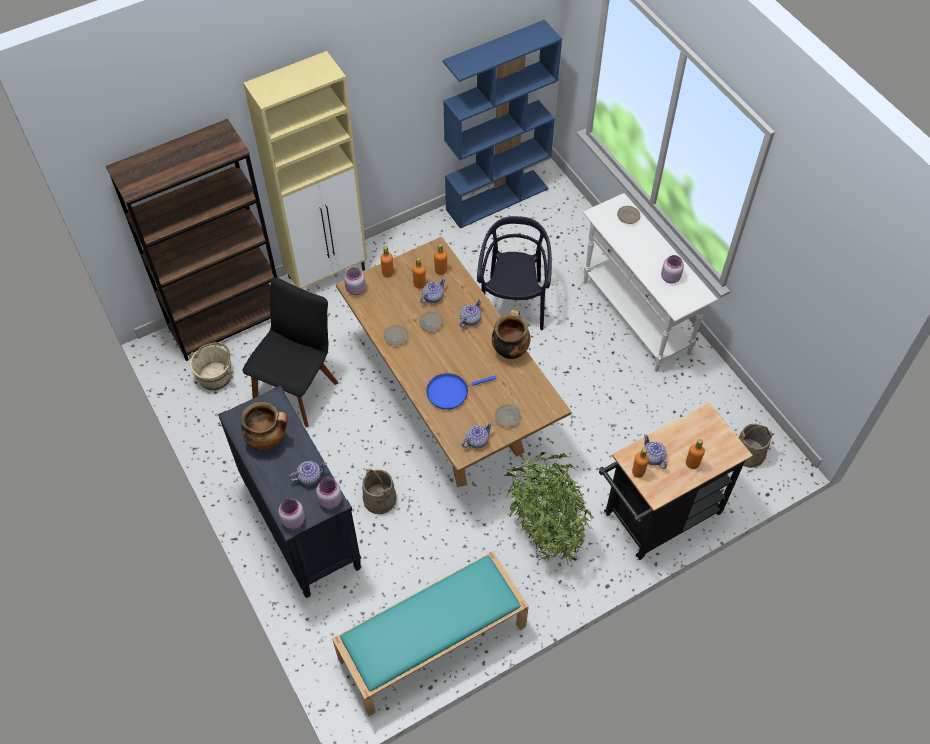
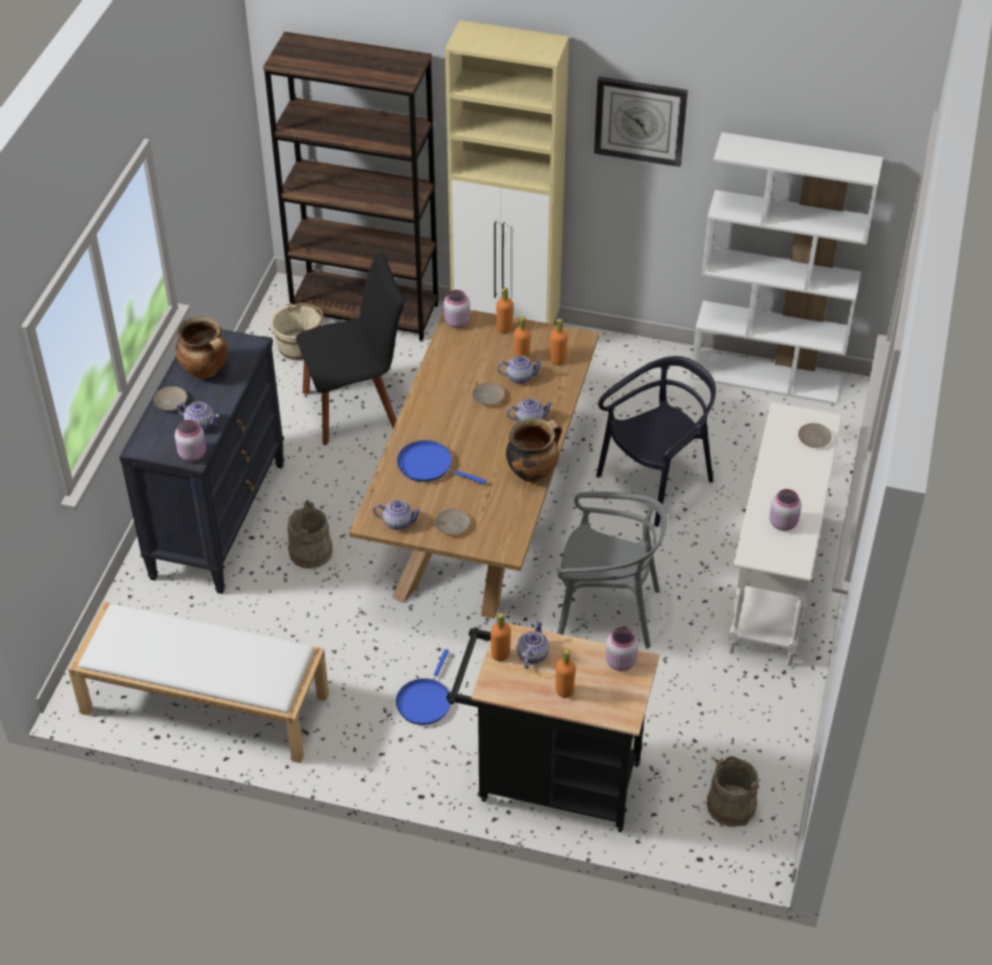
camera: 45 degrees right, 10 degrees down
pink jar [278,498,305,529] -> pink jar moved to [606,627,638,671]
turquoise bench [332,551,529,716] -> white bench [68,602,329,763]
beige plate [384,325,408,345] -> beige plate moved to [154,386,187,411]
blue bookcase [443,20,562,229] -> white bookcase [690,132,883,405]
potted plant [504,452,593,567] -> blue frying pan [396,649,451,725]
none -> grey chair [557,492,667,648]
none -> wall clock [594,77,688,167]

